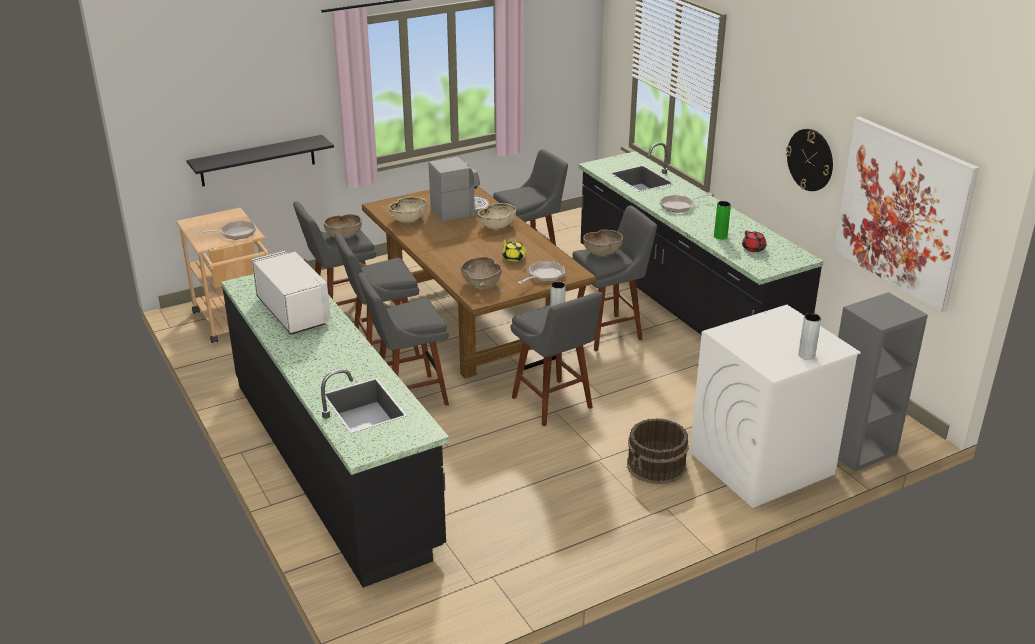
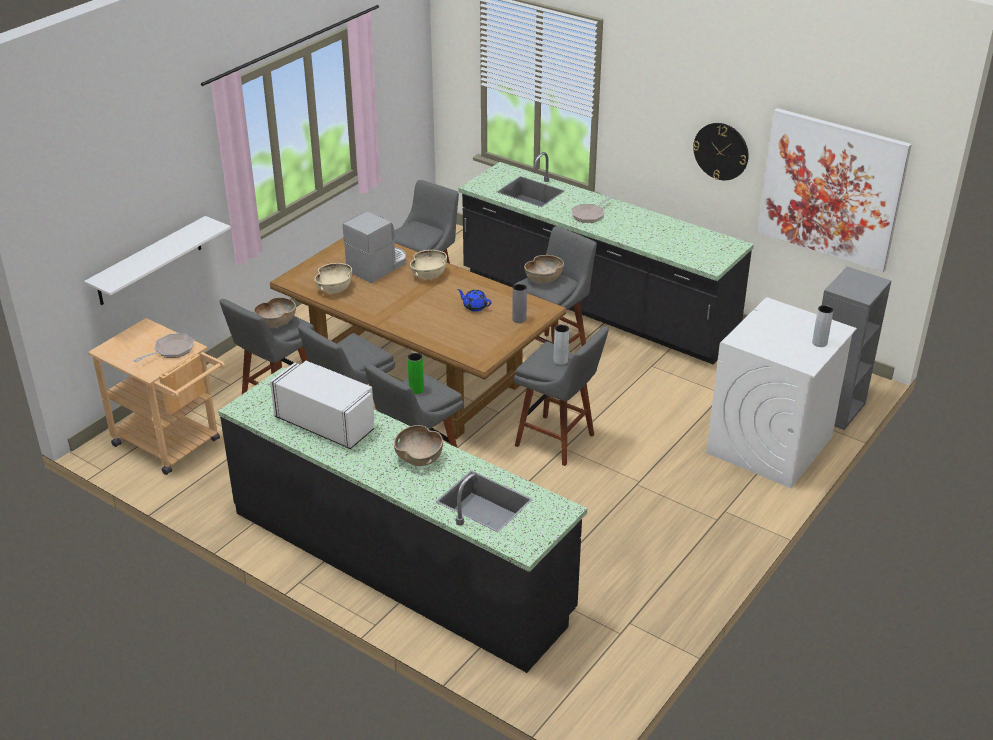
camera: 25 degrees left, 5 degrees up
black shelf [187,135,334,186] -> white shelf [84,216,231,305]
brown bowl [461,257,502,288] -> brown bowl moved to [394,425,443,466]
yellow teapot [502,238,526,262] -> blue teapot [457,289,491,311]
frying pan [517,261,565,284] -> grey vase [512,284,527,323]
brown bucket [627,418,689,484] -> none
green vase [714,201,731,239] -> green vase moved to [407,353,424,394]
red teapot [742,230,766,252] -> none

